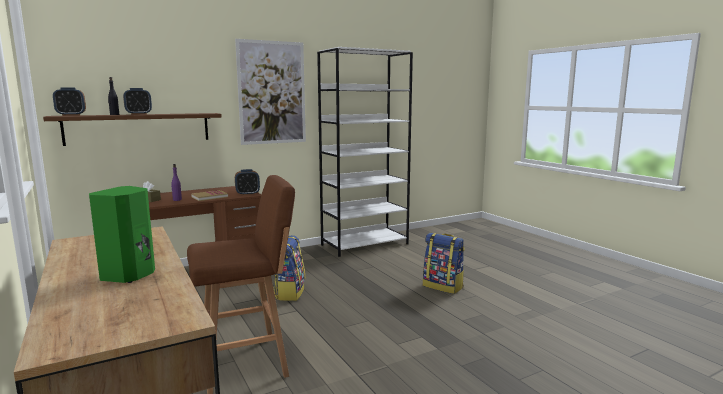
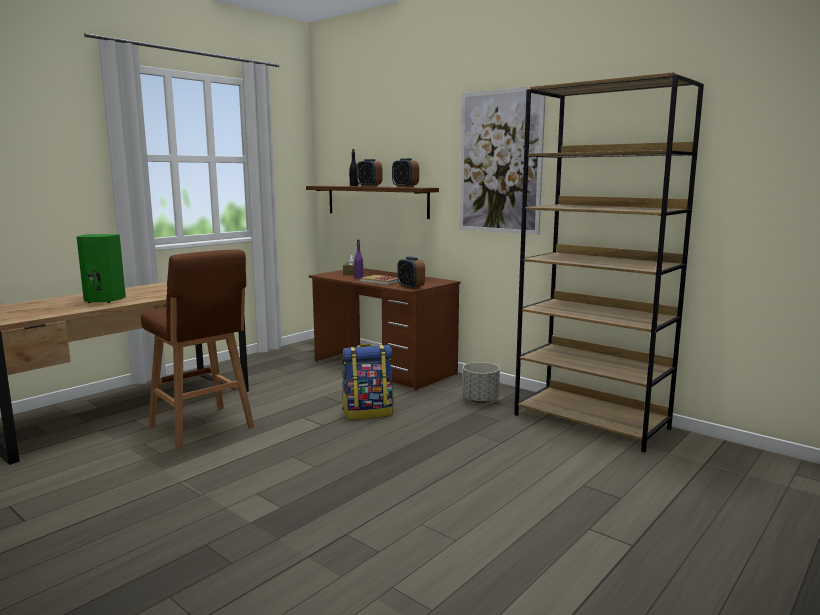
camera: 70 degrees right, 0 degrees up
alarm clock [53,87,86,116] -> alarm clock moved to [392,158,419,187]
white bookcase [317,47,413,257] -> brown bookcase [514,72,704,452]
backpack [423,233,465,294] -> none
none -> grey planter [462,362,500,403]

